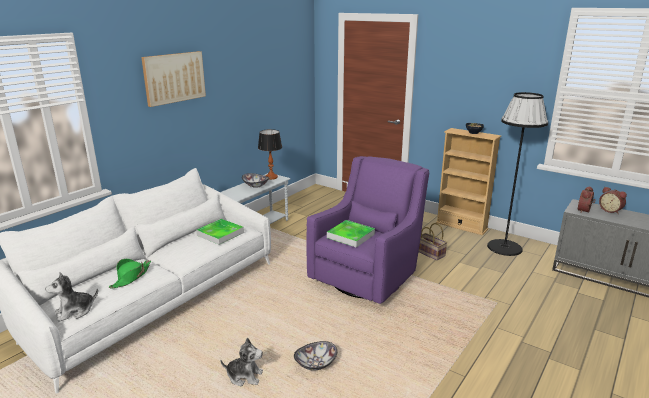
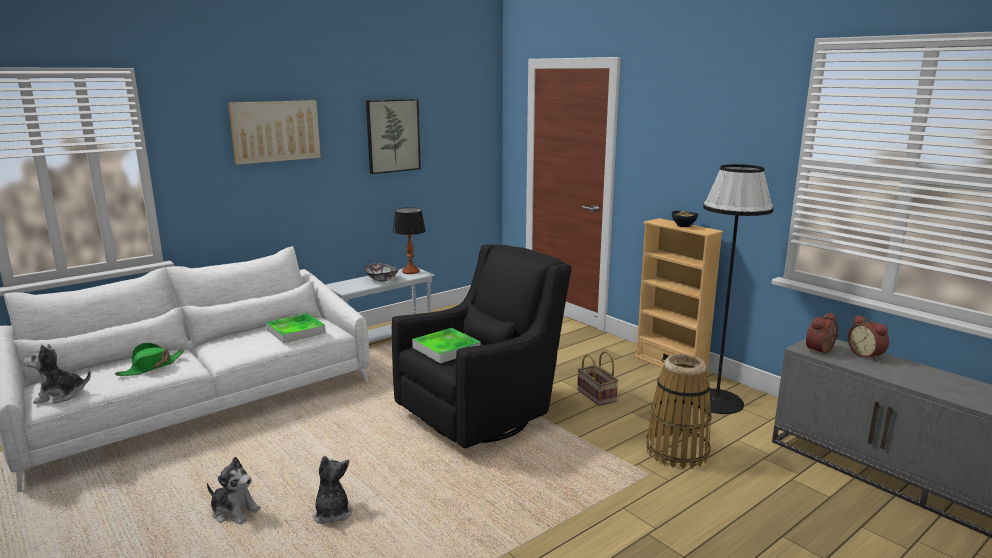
camera: 15 degrees right, 5 degrees down
bowl [294,341,337,371] -> plush toy [312,456,353,524]
purple armchair [306,156,429,304] -> black armchair [392,244,571,448]
none -> picture [366,99,421,174]
none -> basket [646,354,712,469]

